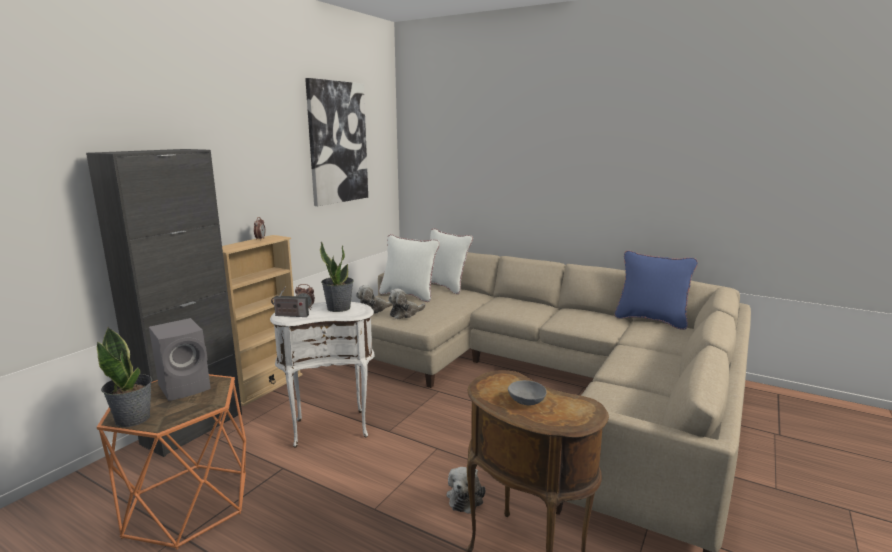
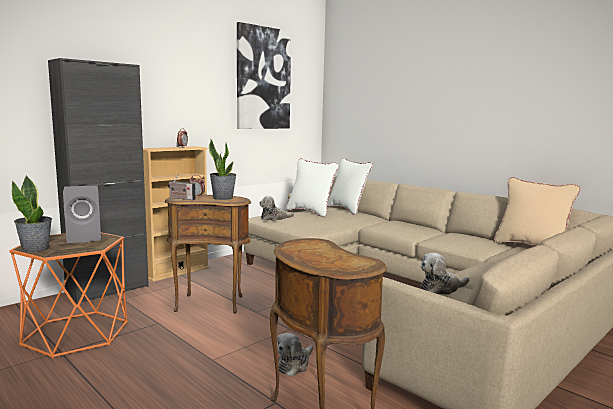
camera: 15 degrees right, 5 degrees down
white side table [270,302,375,448] -> brown side table [165,195,251,314]
plush toy [388,289,425,319] -> plush toy moved to [420,253,469,294]
grey bowl [508,380,547,406] -> none
blue pillow [614,250,698,330] -> beige pillow [494,177,581,246]

